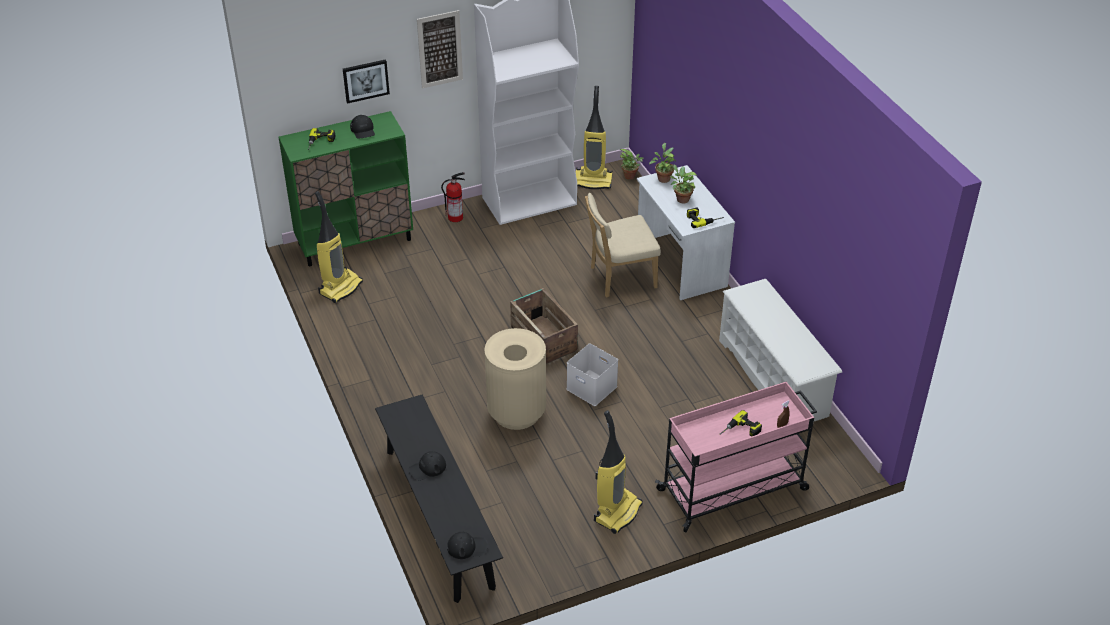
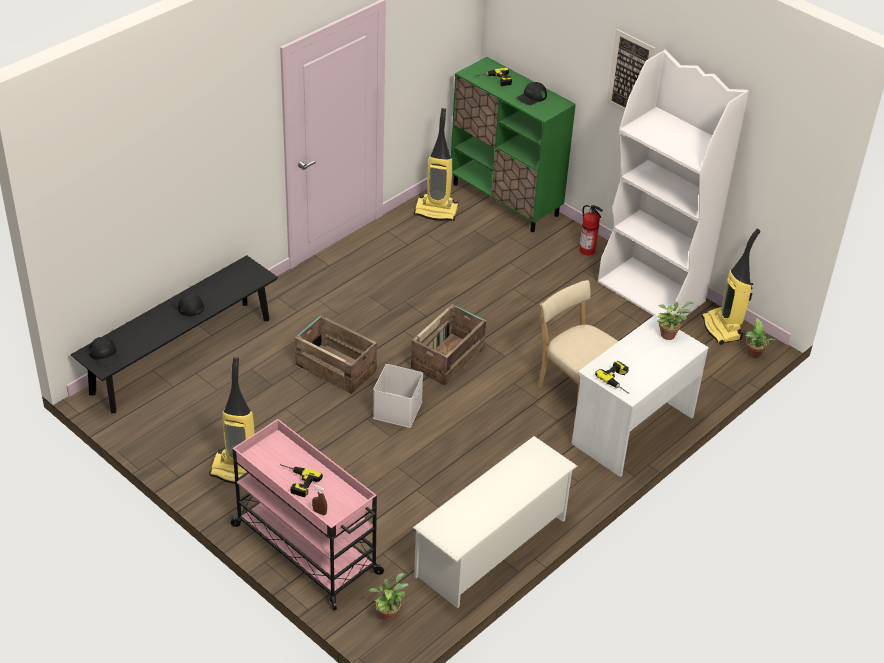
camera: 65 degrees right, 0 degrees up
picture [343,59,390,104] -> none
beige trash can [485,328,546,430] -> crate [295,315,377,394]
potted plant [670,165,697,204] -> potted plant moved to [369,573,409,622]

